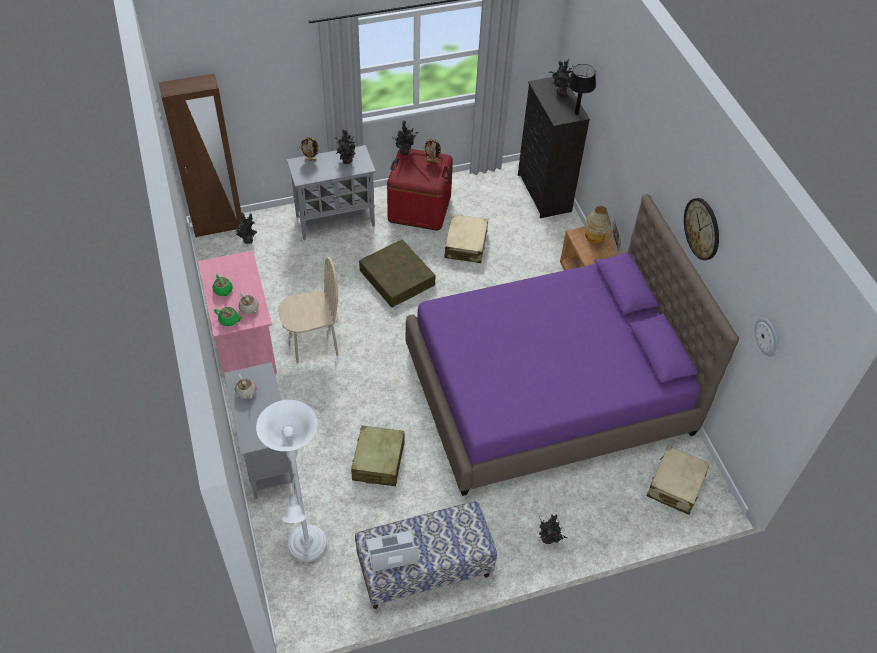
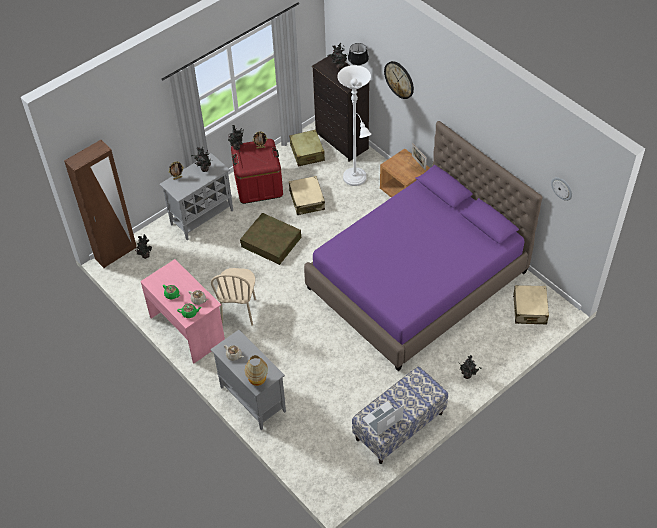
camera: 20 degrees left, 0 degrees up
white floor lamp [256,400,327,562] -> white floor lamp moved to [337,65,372,186]
beige chair [278,257,339,364] -> beige chair turned 135 degrees clockwise [211,268,256,326]
beige suitcase [351,426,405,486] -> beige suitcase moved to [289,130,325,166]
table lamp [585,206,611,244] -> table lamp moved to [245,355,268,386]
wall clock [684,198,719,260] -> wall clock moved to [384,61,414,99]

